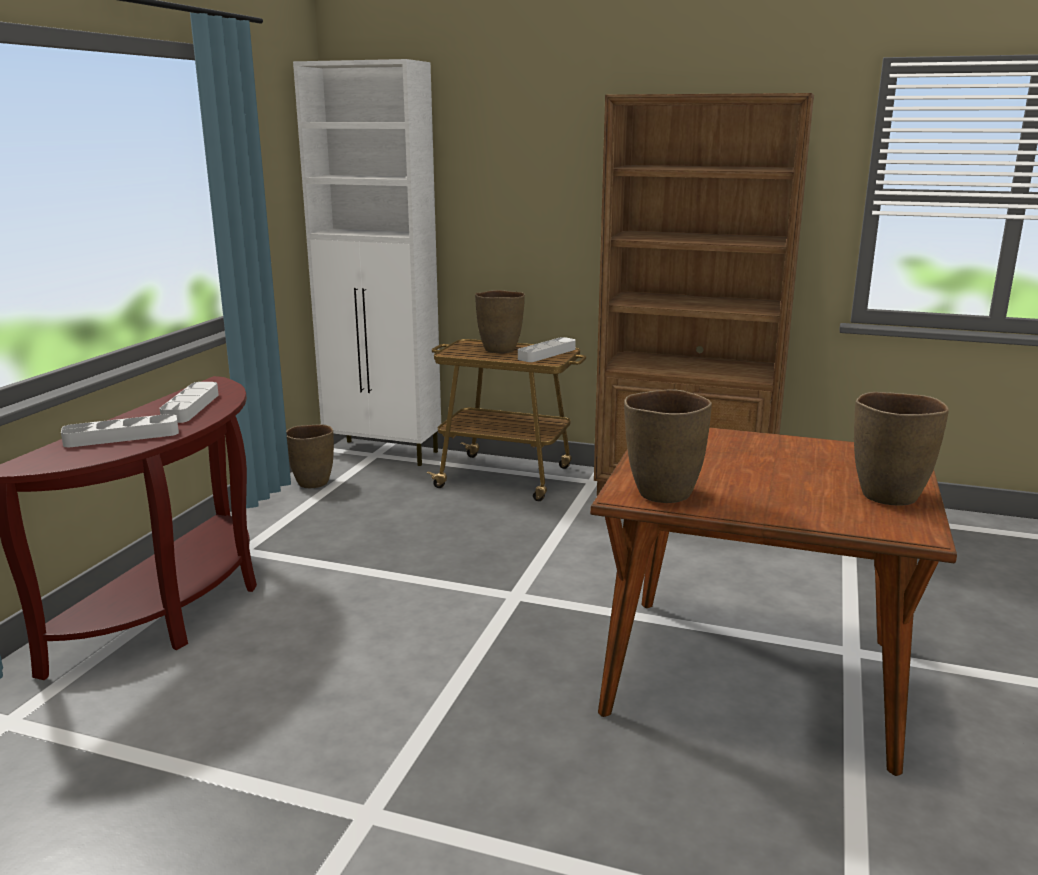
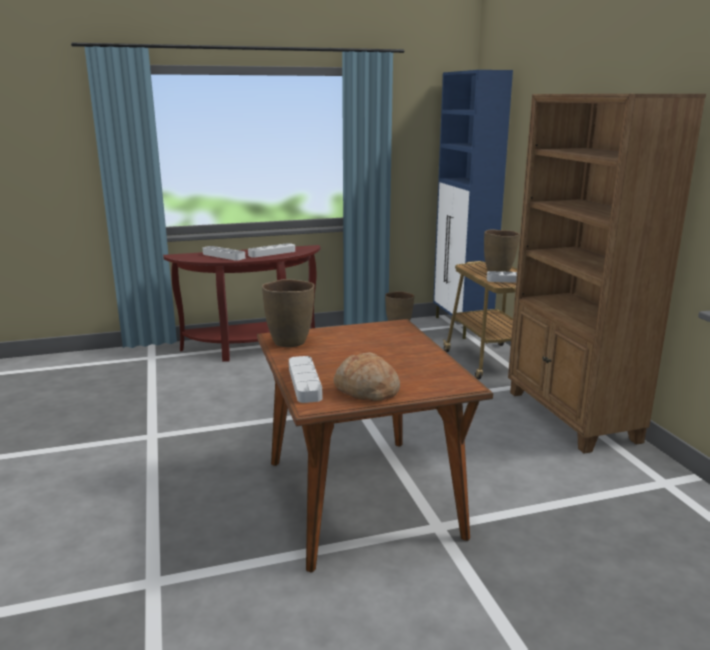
camera: 55 degrees right, 0 degrees up
white cabinet [293,59,441,466] -> blue cabinet [433,70,513,339]
brown vase [854,392,949,506] -> bread [334,352,400,401]
none -> grey tray [289,356,322,403]

